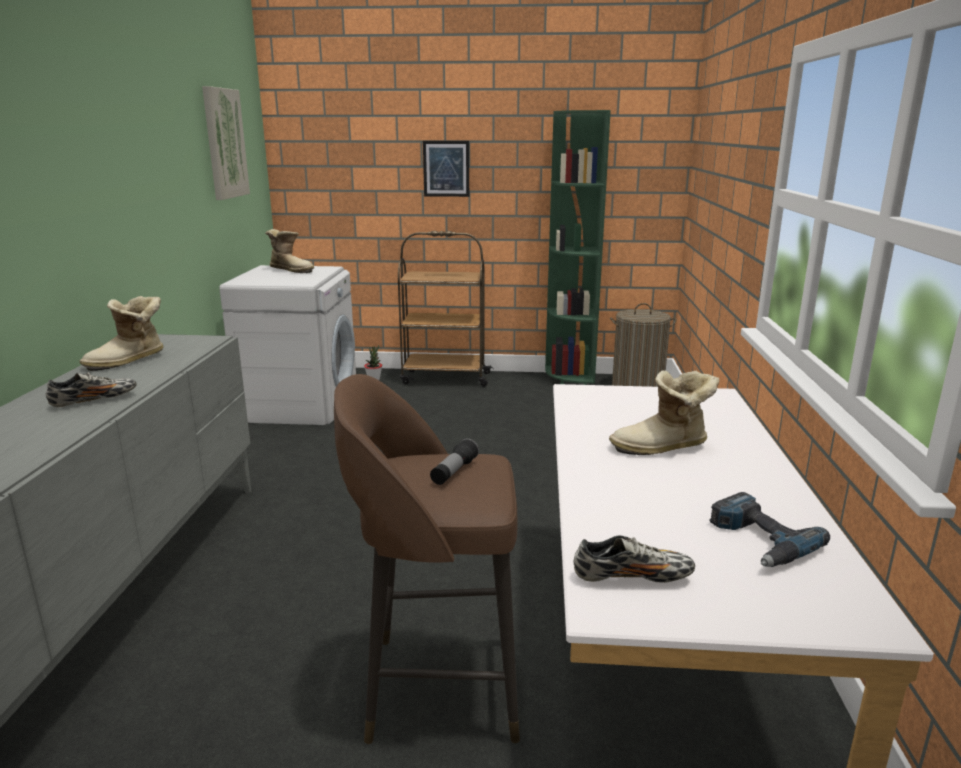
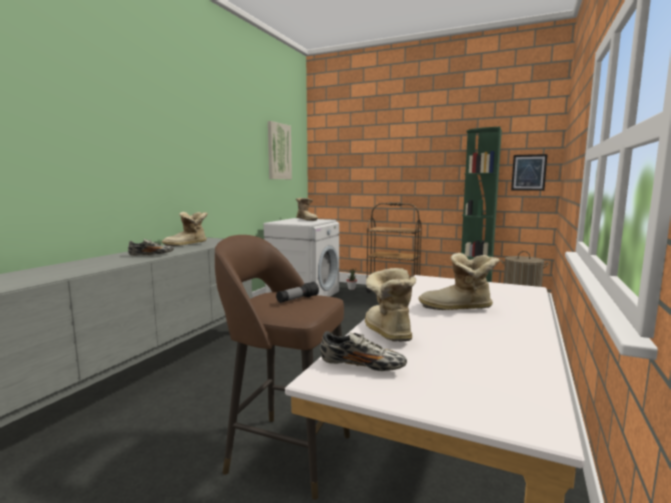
camera: 20 degrees right, 10 degrees down
picture [423,141,469,197] -> picture moved to [511,154,548,191]
power drill [710,492,830,567] -> none
none -> boot [365,268,416,342]

